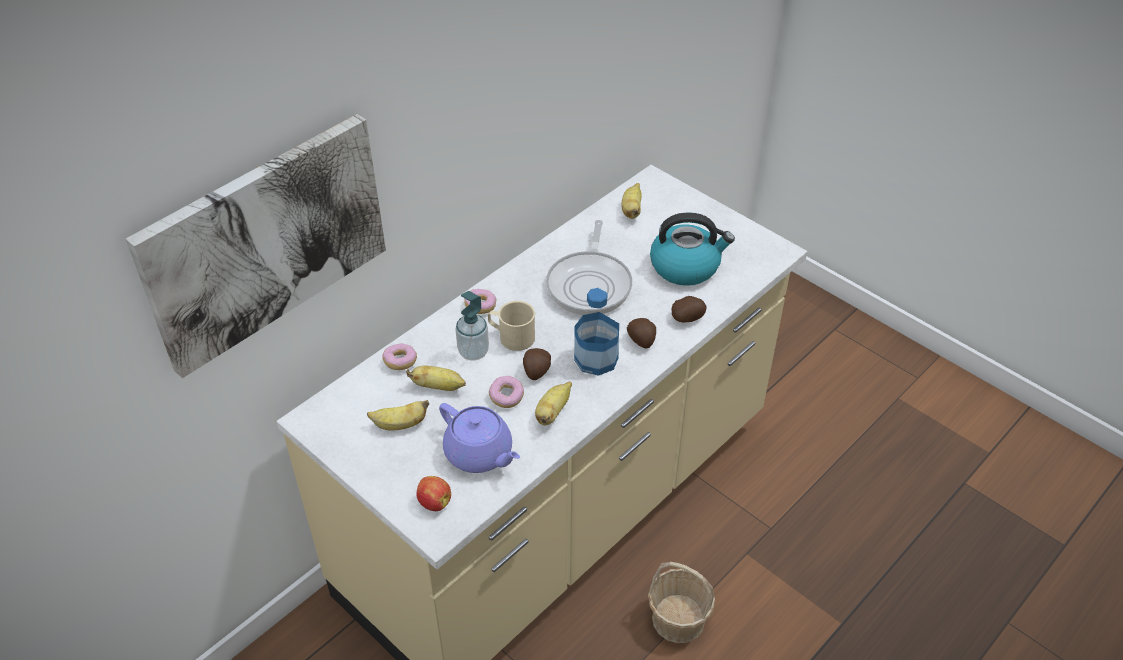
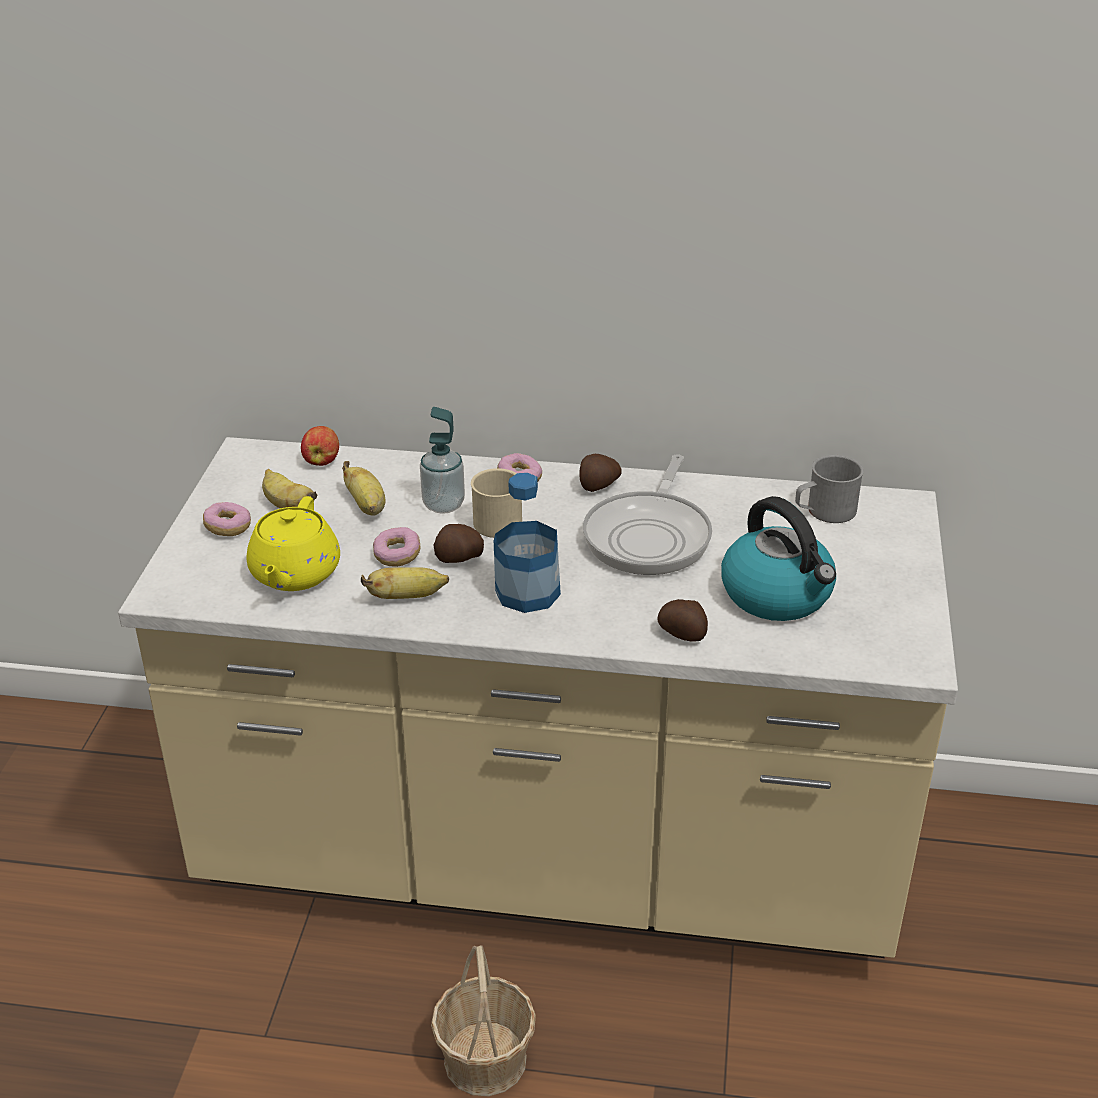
camera: 55 degrees right, 10 degrees down
picture [126,114,386,378] -> none
donut [382,343,417,370] -> donut moved to [203,502,251,536]
apple [416,476,451,511] -> apple moved to [301,426,339,466]
purple teapot [439,403,520,473] -> yellow teapot [247,496,340,591]
frying pan [546,220,632,315] -> frying pan turned 45 degrees counterclockwise [583,454,712,575]
banana [621,183,642,219] -> grey mug [795,455,864,523]
potato [627,318,656,348] -> potato moved to [579,454,622,492]

